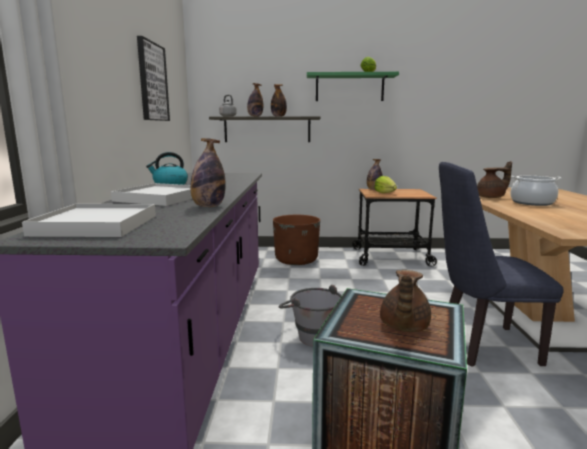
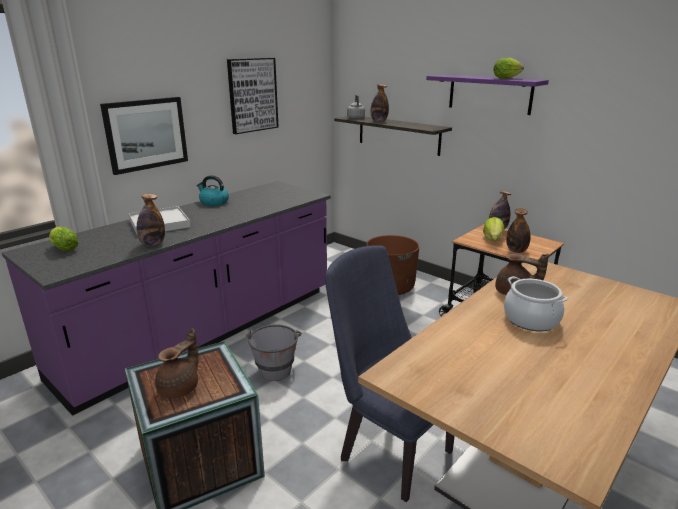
camera: 40 degrees right, 10 degrees up
white tray [22,204,156,237] -> lettuce [49,227,79,252]
bottle [271,84,287,117] -> bottle moved to [506,208,530,253]
green shelf [307,72,399,101] -> purple shelf [426,74,549,115]
brown teapot [380,270,431,332] -> brown teapot turned 150 degrees clockwise [155,328,199,398]
none -> picture [100,97,188,175]

